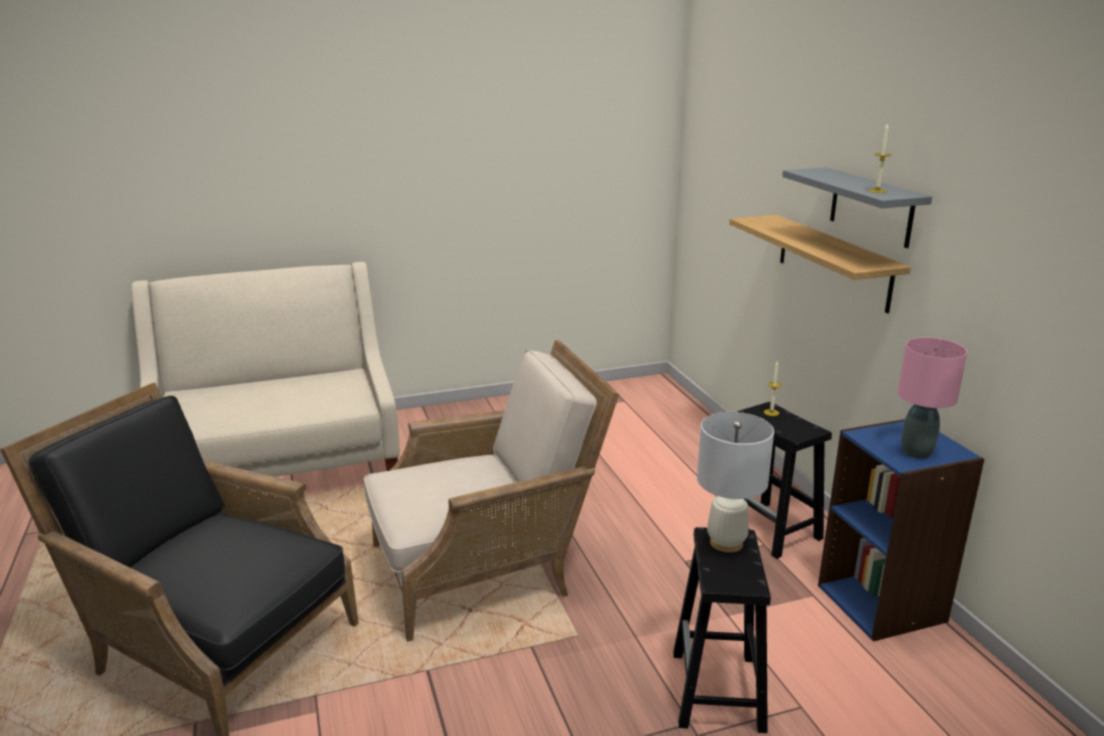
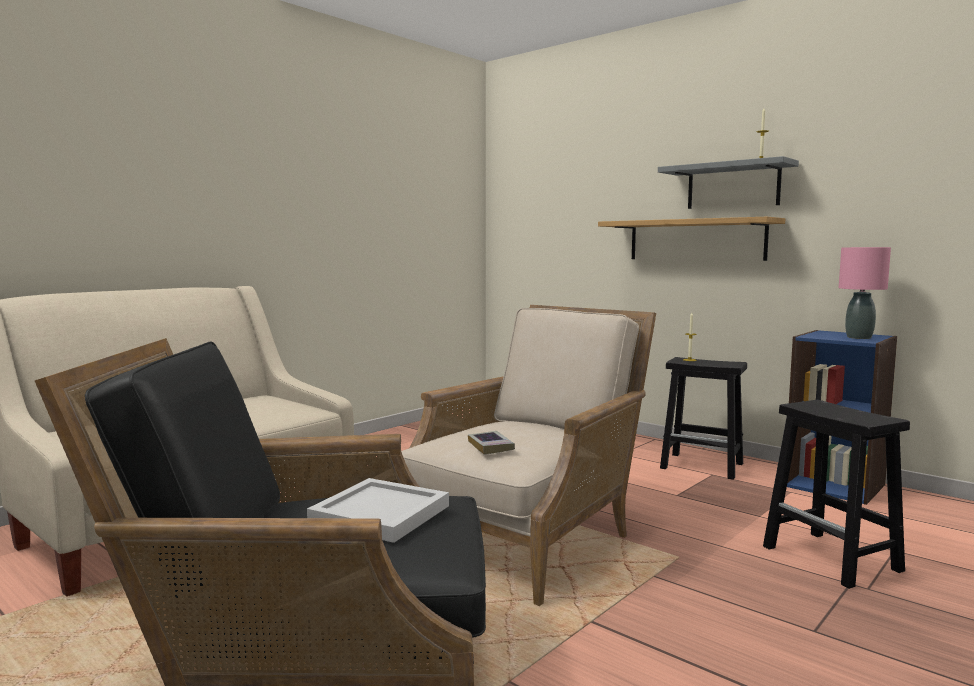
camera: 30 degrees left, 15 degrees down
white table lamp [697,412,774,553] -> none
none -> white tray [307,478,449,543]
none -> book [468,431,515,455]

